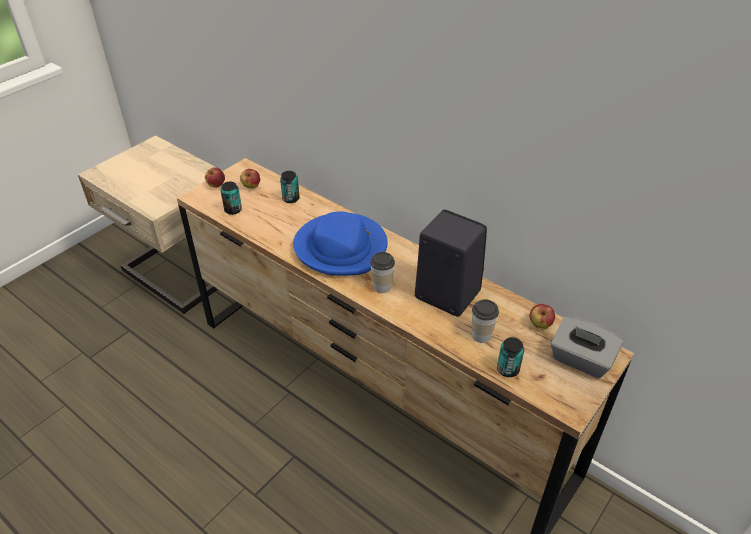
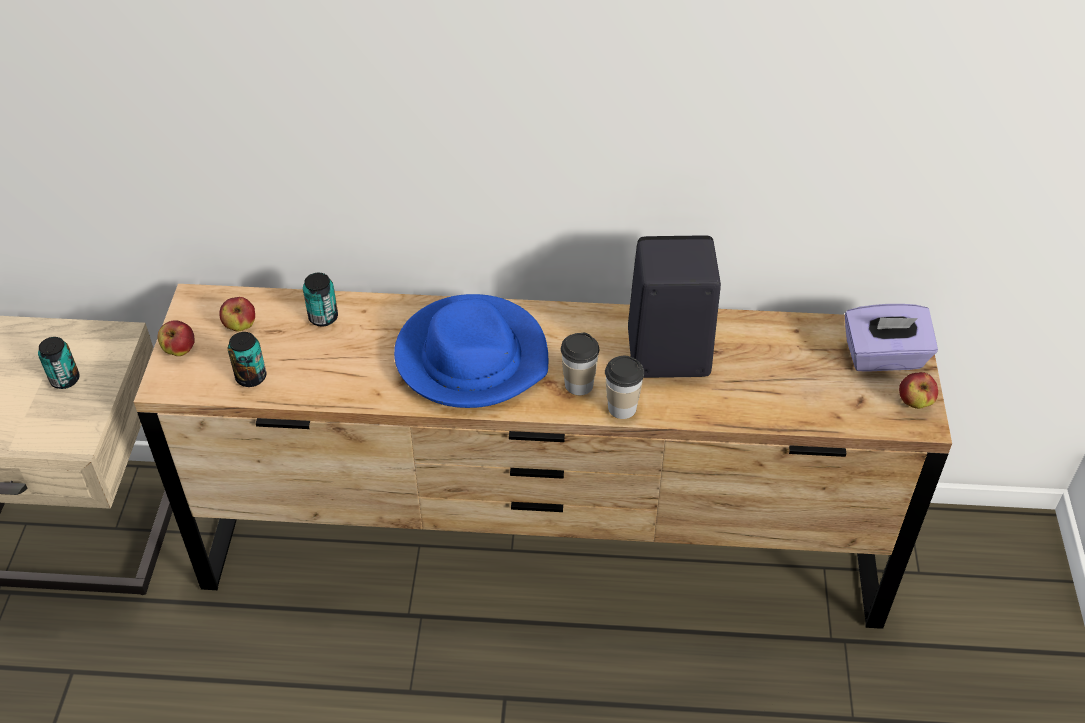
camera: 35 degrees left, 5 degrees up
cup [472,299,499,343] -> cup moved to [605,356,644,419]
can [497,337,524,377] -> can moved to [38,337,80,389]
apple [530,304,555,329] -> apple moved to [899,372,938,409]
grey tissue box [551,316,624,378] -> purple tissue box [845,304,938,372]

